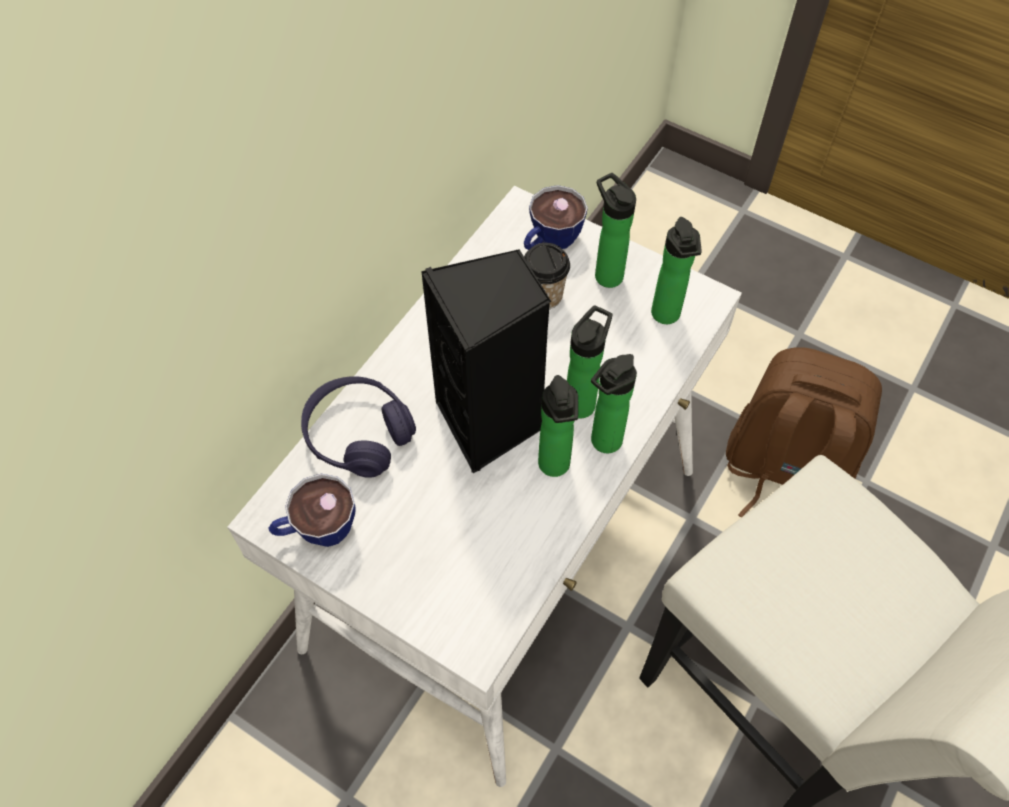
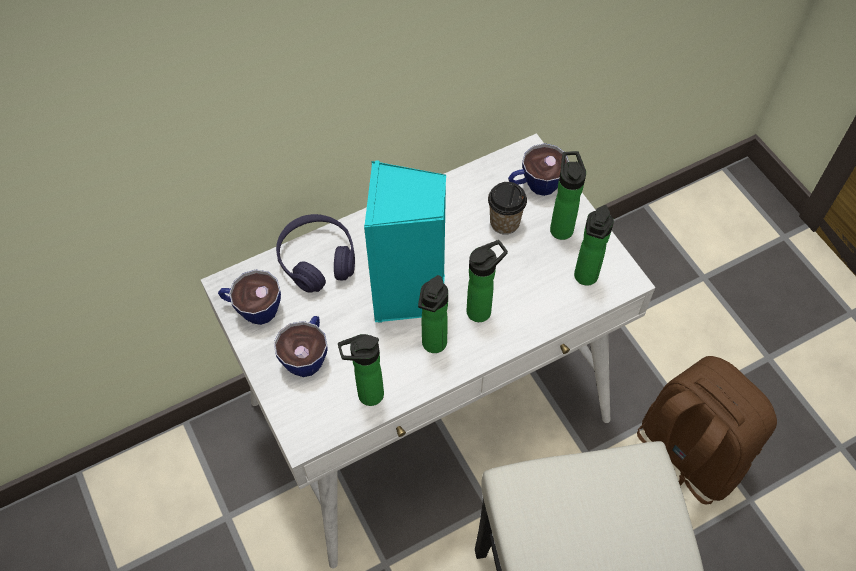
camera: 30 degrees right, 0 degrees up
black speaker [421,249,551,474] -> turquoise speaker [364,160,446,323]
bottle [591,354,637,453] -> bottle moved to [338,334,384,406]
none -> cup [274,316,328,377]

